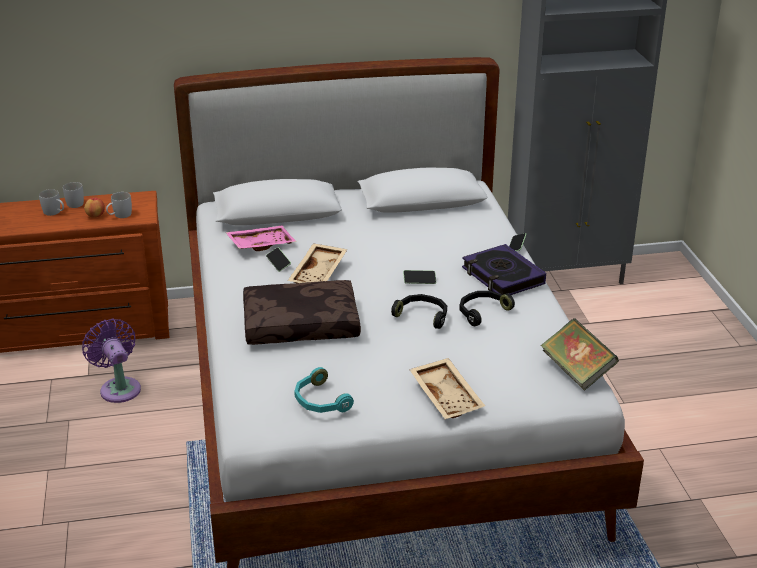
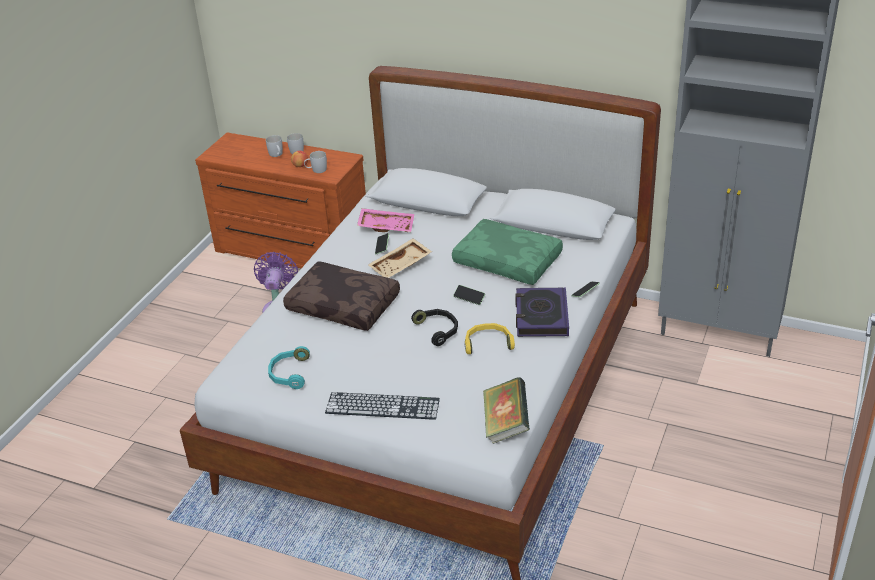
camera: 35 degrees right, 5 degrees up
beige tray [409,358,485,419] -> keyboard [325,392,440,420]
black headphones [459,291,515,326] -> yellow headphones [465,323,515,354]
none -> green pillow [452,219,563,285]

